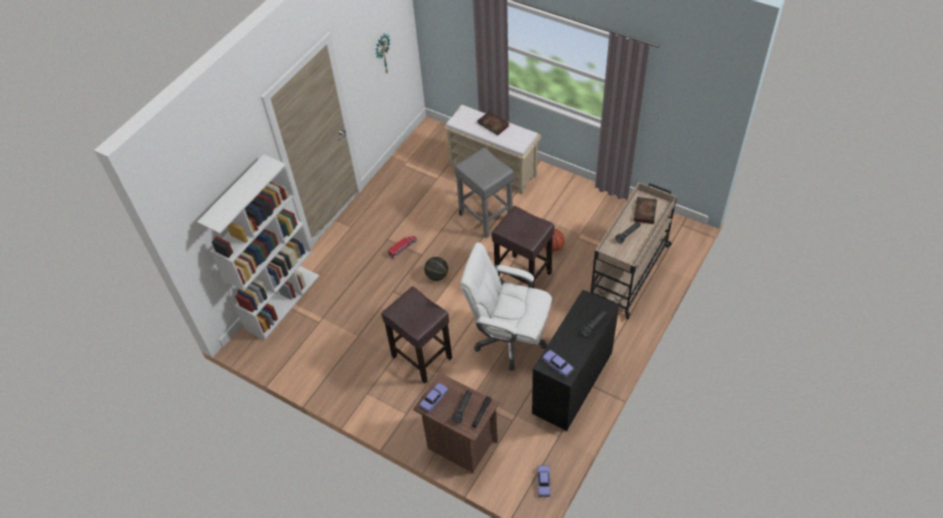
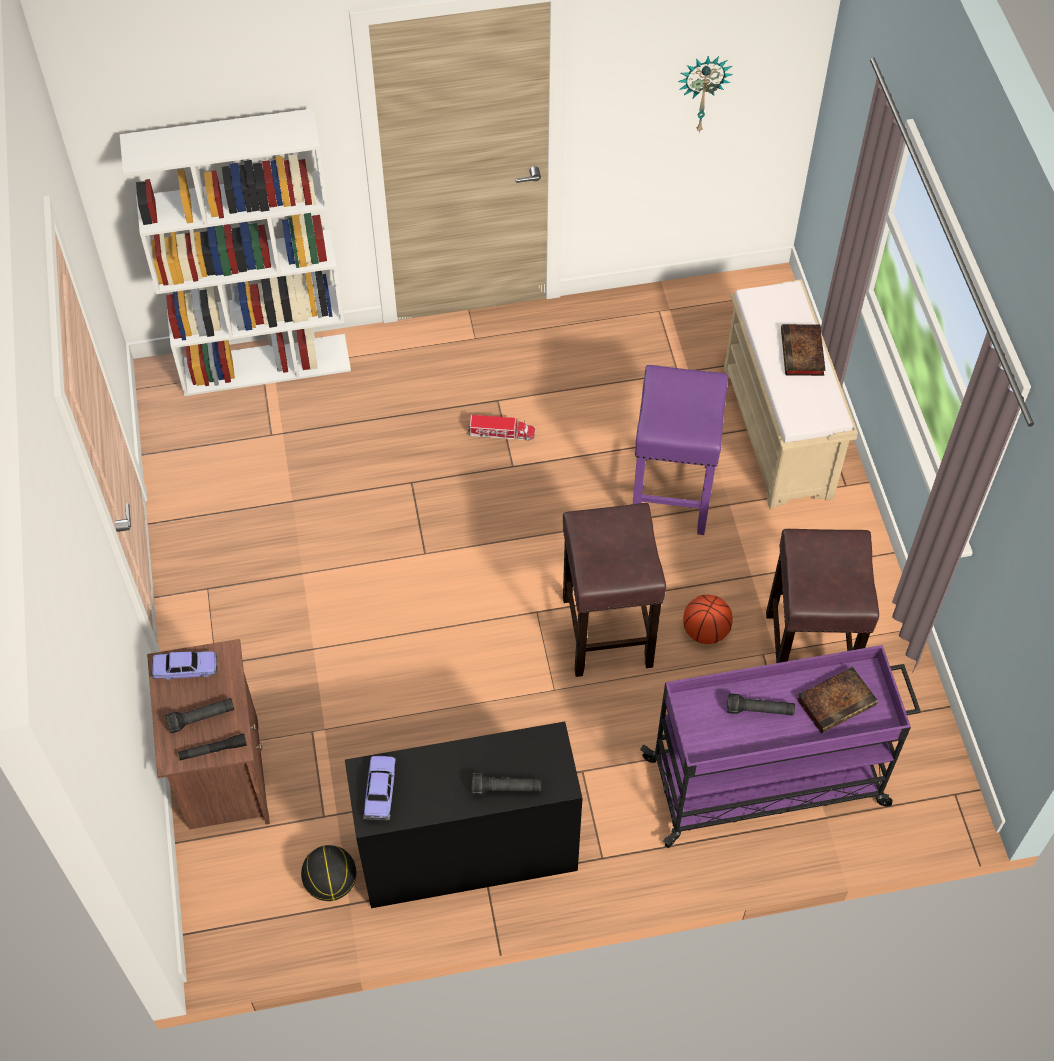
camera: 45 degrees right, 5 degrees up
brown stool [381,286,452,383] -> brown stool moved to [766,529,879,663]
basketball [424,257,448,281] -> basketball moved to [301,845,356,901]
grey stool [454,148,514,238] -> purple stool [633,365,728,535]
white office chair [460,242,552,371] -> none
toy car [537,466,551,497] -> none
beige cart [591,182,677,319] -> purple cart [640,645,921,848]

